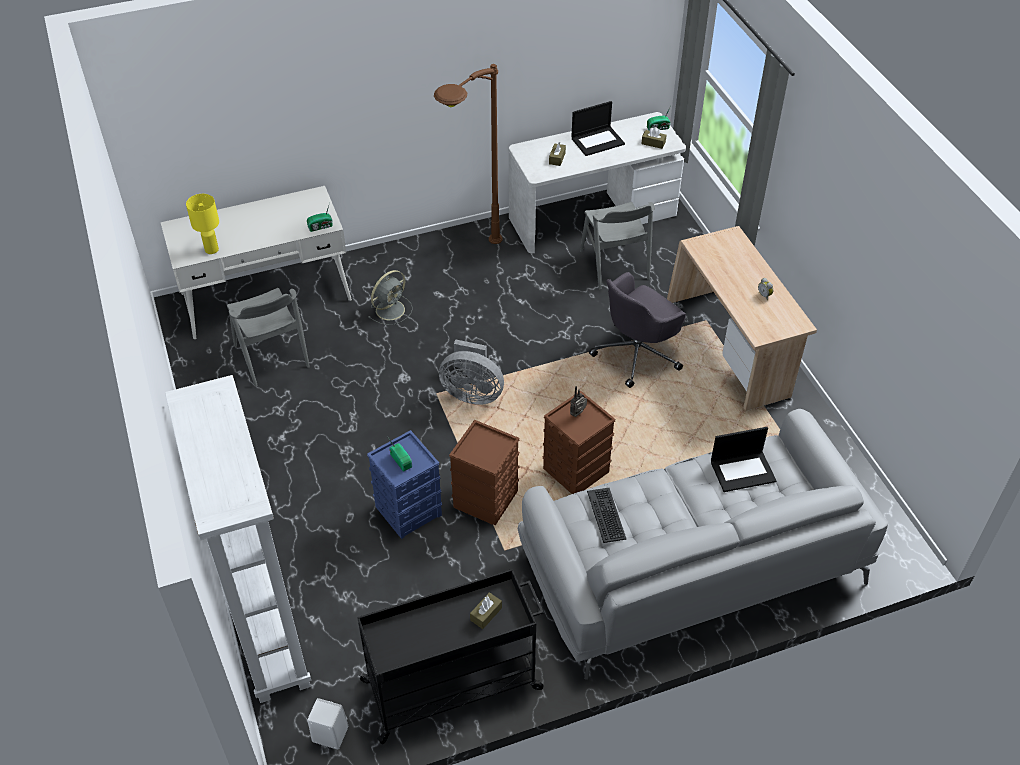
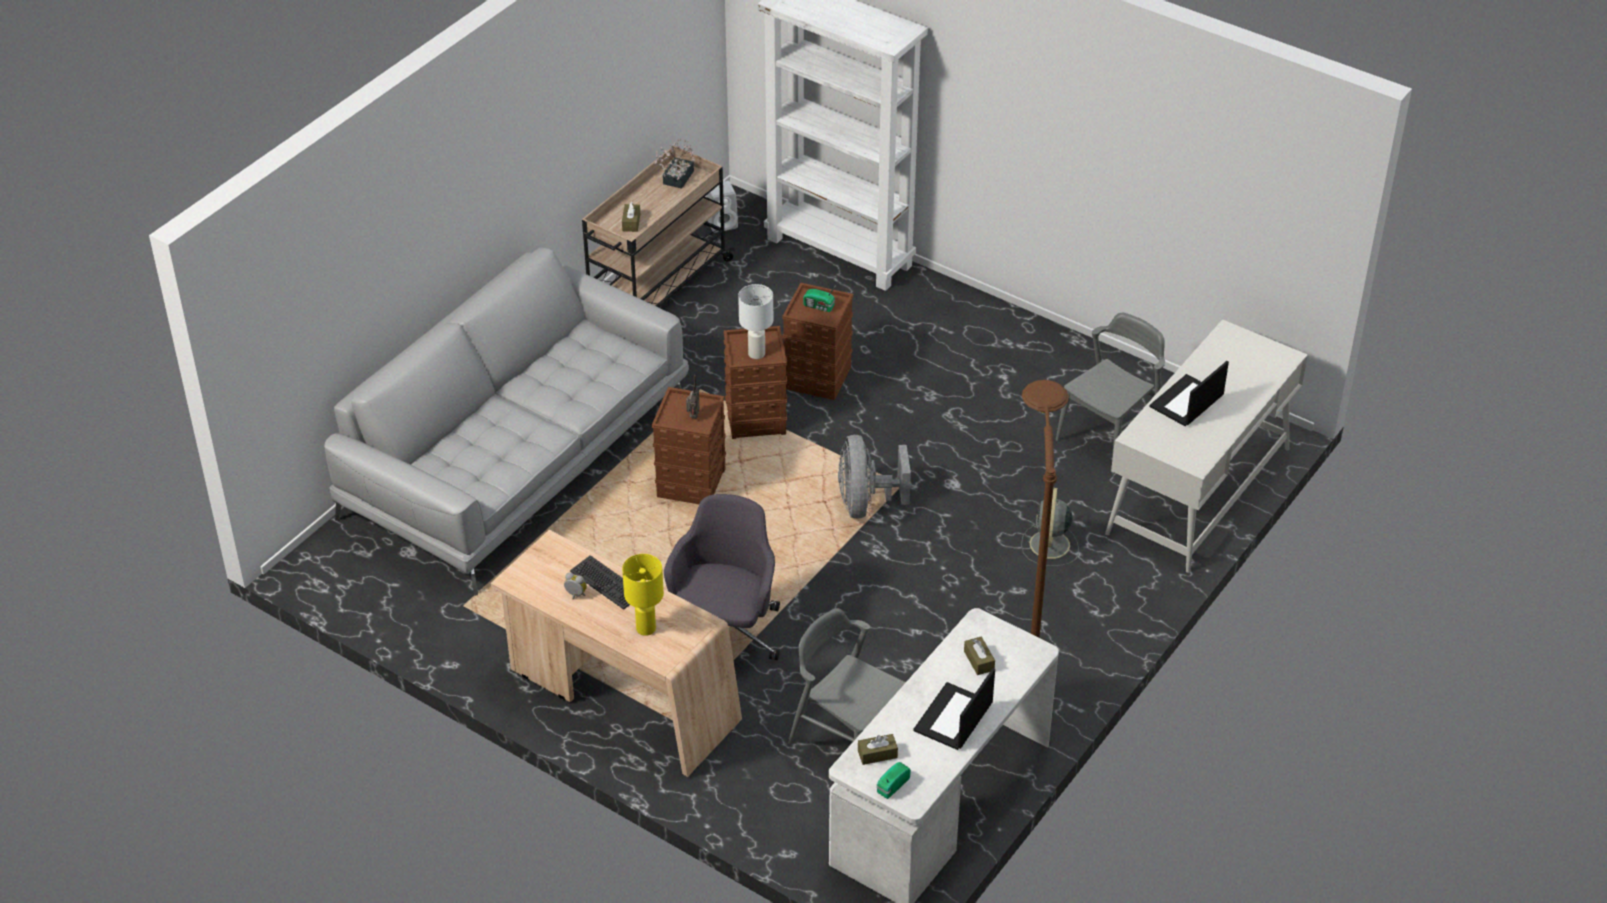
camera: 145 degrees right, 5 degrees down
yellow table lamp [186,194,219,254] -> yellow table lamp moved to [622,554,664,636]
grey chair [227,288,310,386] -> grey chair turned 105 degrees clockwise [1056,313,1165,474]
radio [307,203,333,232] -> none
black cart [357,569,544,744] -> beige cart [582,147,735,307]
blue storage box [367,430,442,539] -> brown storage box [782,283,853,400]
grey fan [439,340,504,405] -> grey fan turned 75 degrees counterclockwise [838,435,911,518]
keyboard [587,488,626,543] -> keyboard moved to [570,555,630,610]
laptop [711,427,776,492] -> laptop moved to [1149,361,1229,426]
none -> potted plant [655,139,695,189]
none -> white table lamp [738,284,773,359]

